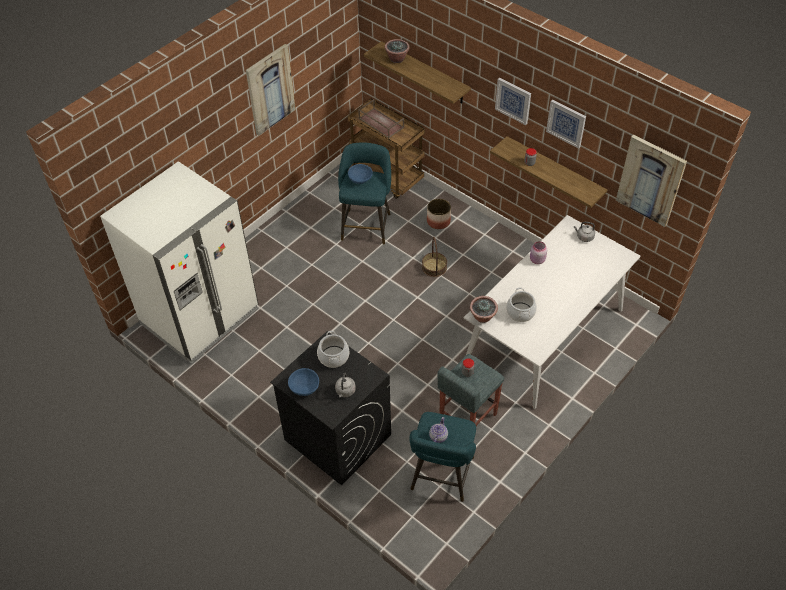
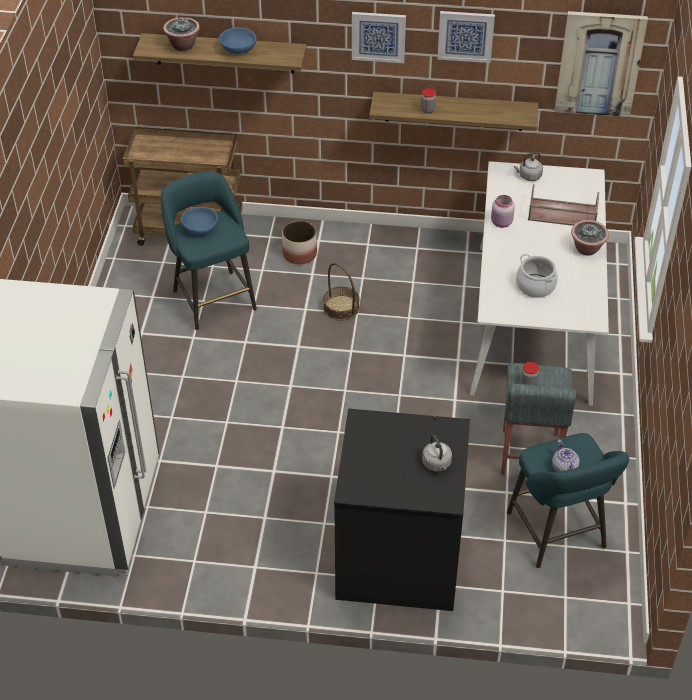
camera: 35 degrees left, 5 degrees down
picture [246,44,296,136] -> none
blue bowl [288,368,319,396] -> blue bowl moved to [219,27,257,54]
cooking pot [317,331,349,368] -> none
brown tray [358,99,404,138] -> brown tray moved to [528,184,599,226]
potted plant [470,296,498,323] -> potted plant moved to [571,220,609,256]

